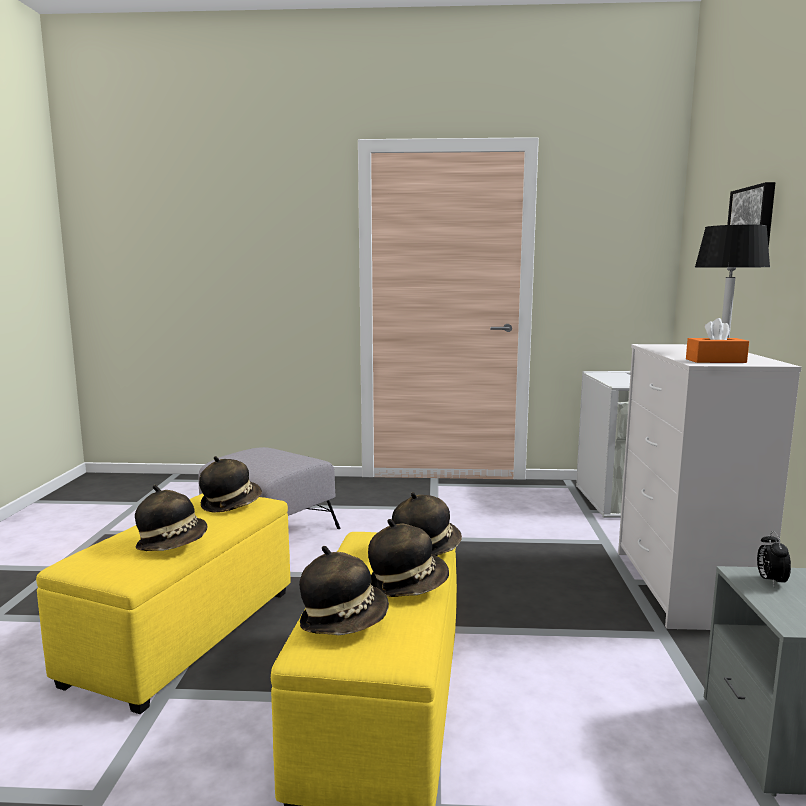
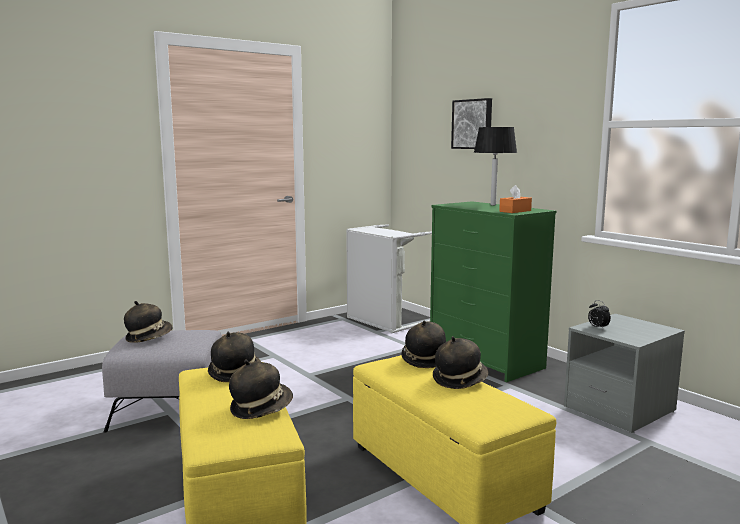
camera: 40 degrees left, 0 degrees up
hat [299,546,389,635] -> hat moved to [124,301,173,343]
white dresser [618,344,802,630] -> green dresser [430,201,556,382]

